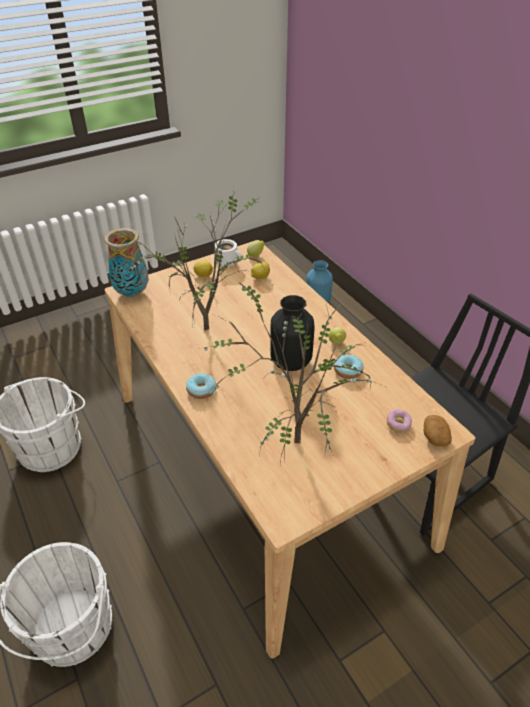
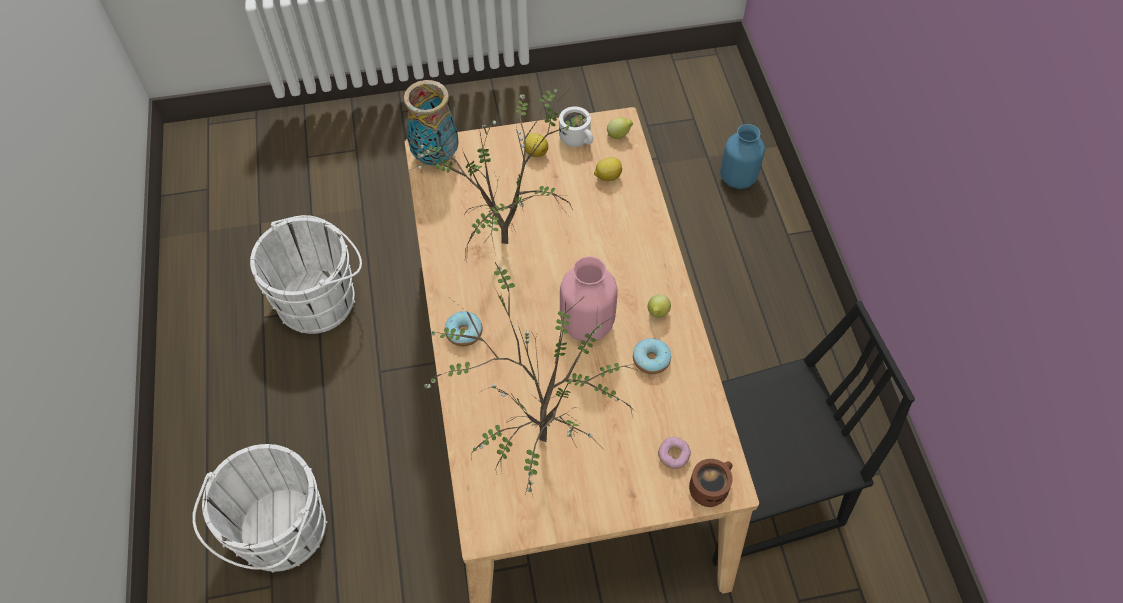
camera: 20 degrees right, 15 degrees up
black vase [270,295,314,371] -> pink vase [560,256,618,342]
potato [423,415,452,447] -> brown mug [689,459,733,507]

